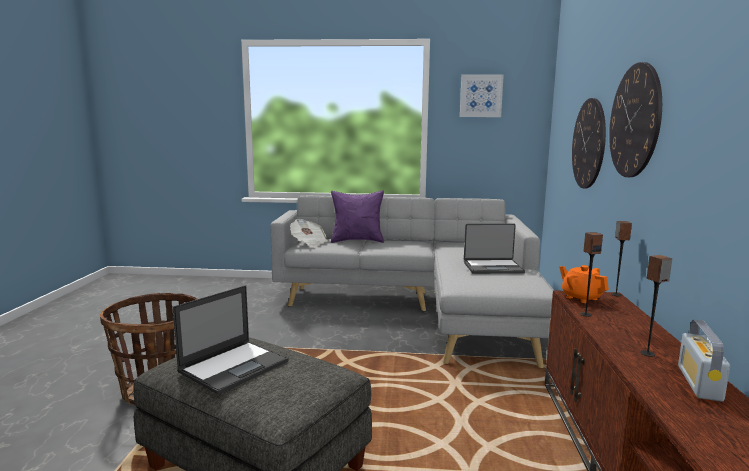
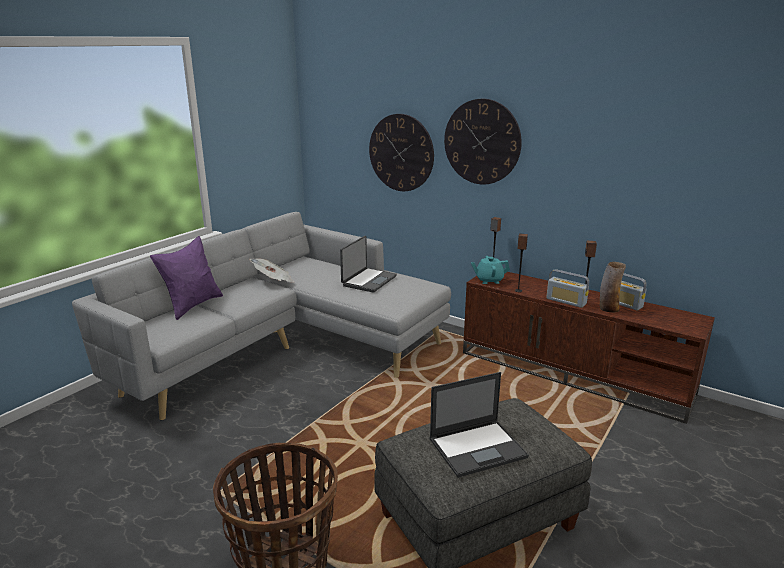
camera: 60 degrees left, 10 degrees up
laptop [173,285,289,395] -> laptop turned 90 degrees clockwise [429,372,529,478]
newspaper [290,219,328,247] -> newspaper moved to [249,258,294,283]
picture [460,75,504,117] -> none
orange teapot [559,265,609,303] -> turquoise teapot [471,256,510,284]
none -> radio [546,269,589,308]
none -> vase [600,262,626,313]

